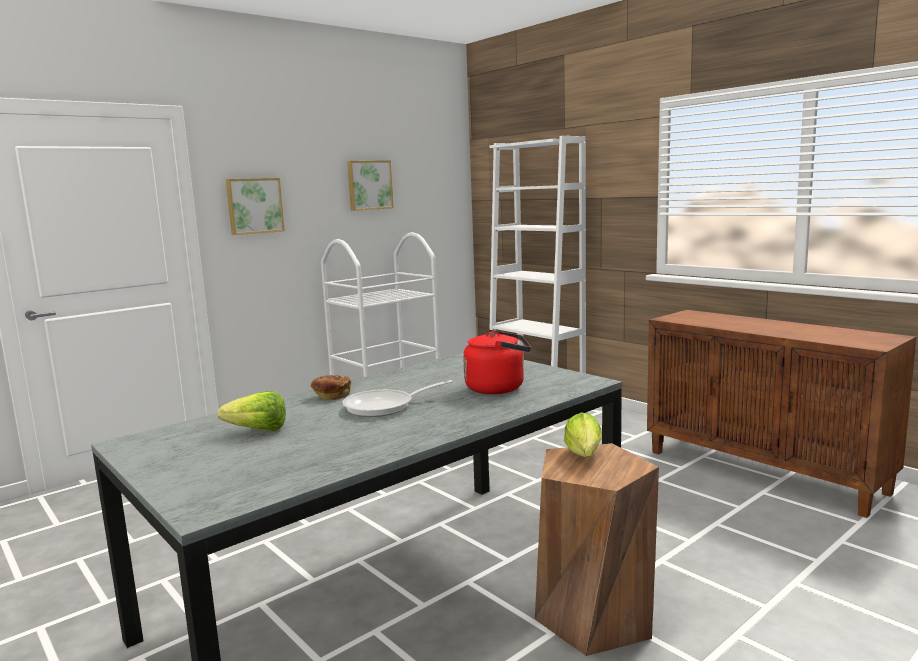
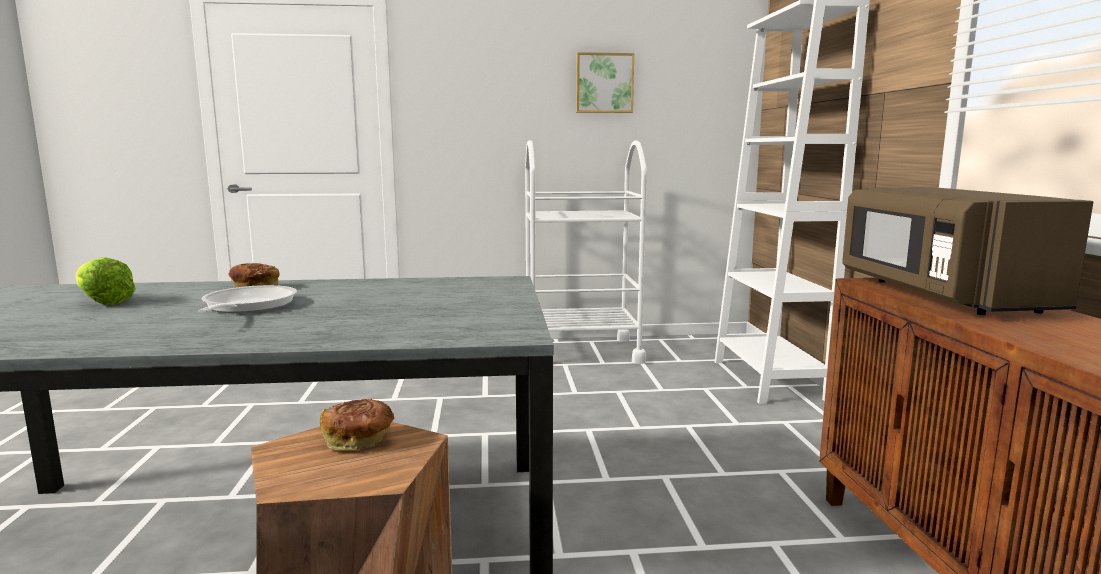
camera: 35 degrees right, 0 degrees up
picture [226,178,285,235] -> none
frying pan [342,380,453,417] -> frying pan turned 75 degrees clockwise [198,285,297,314]
red kettle [463,330,531,394] -> none
lettuce [564,412,602,457] -> bread [320,399,394,450]
none -> brown microwave [842,187,1093,315]

